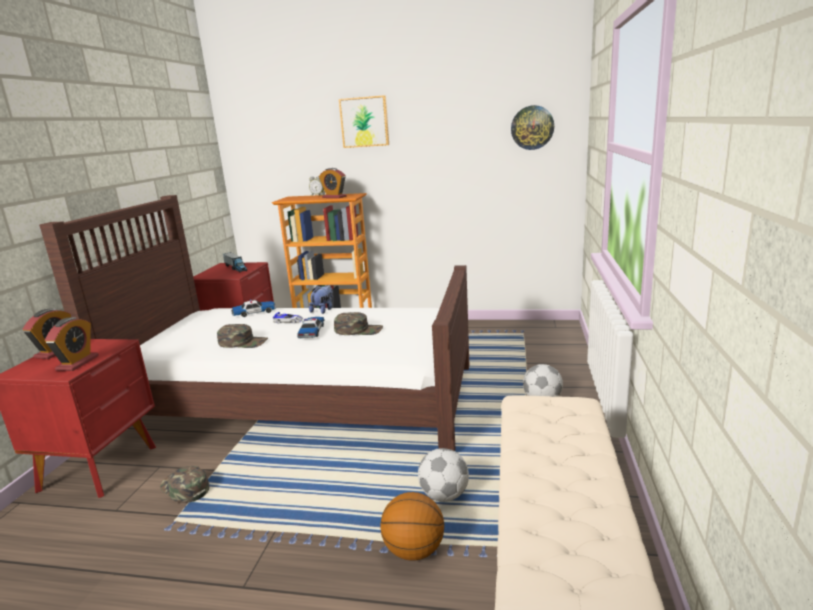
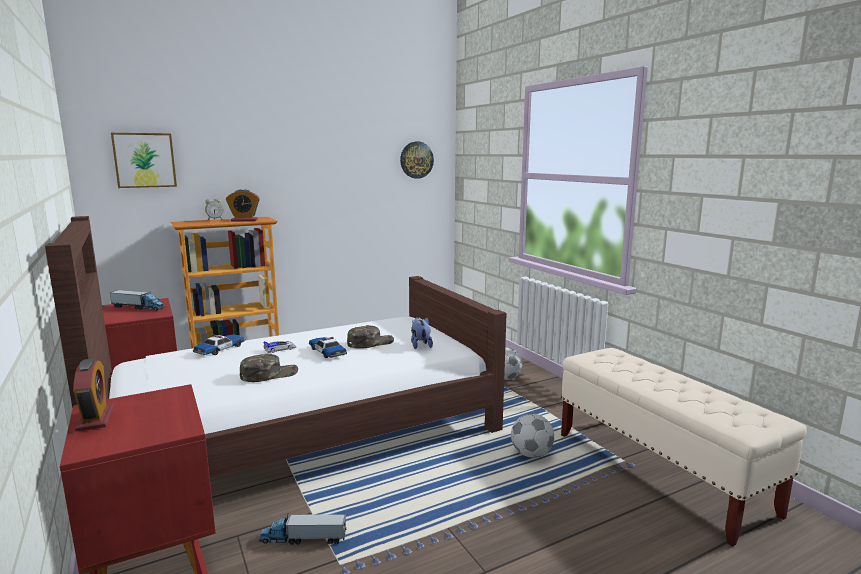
camera: 40 degrees left, 5 degrees down
alarm clock [45,317,99,371] -> none
green cap [160,466,209,503] -> toy truck [259,513,347,545]
plush toy [309,285,333,314] -> plush toy moved to [411,317,433,349]
picture [339,95,389,148] -> picture moved to [111,133,177,188]
basketball [380,492,444,561] -> none

